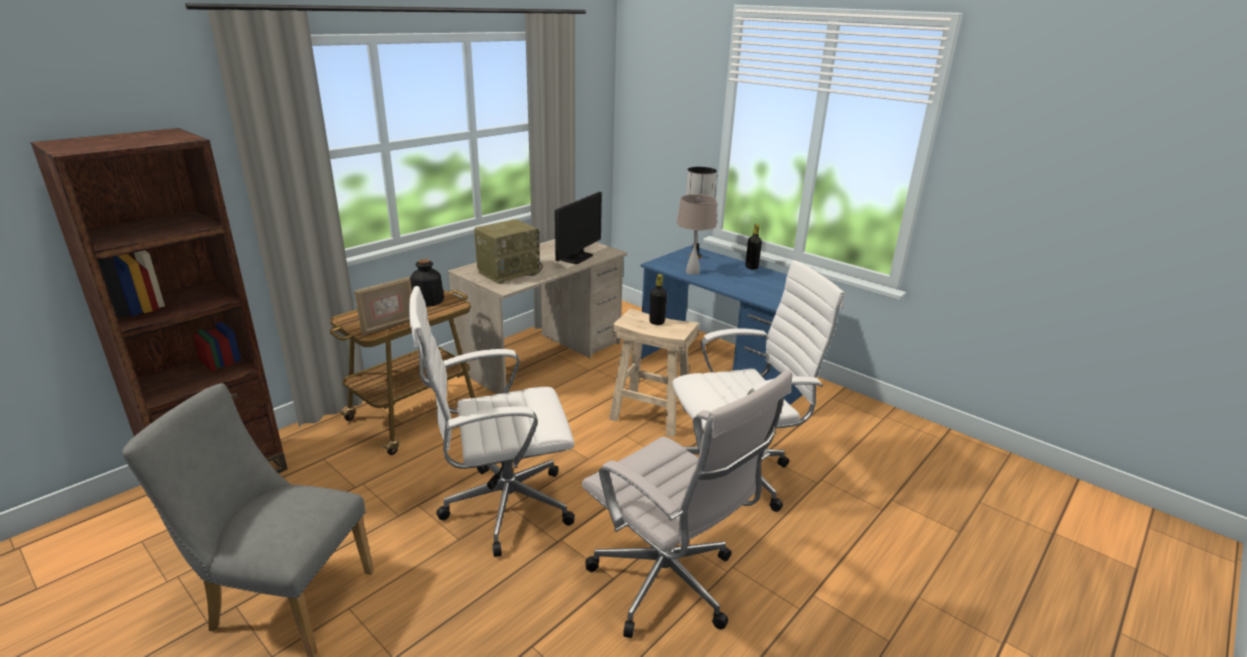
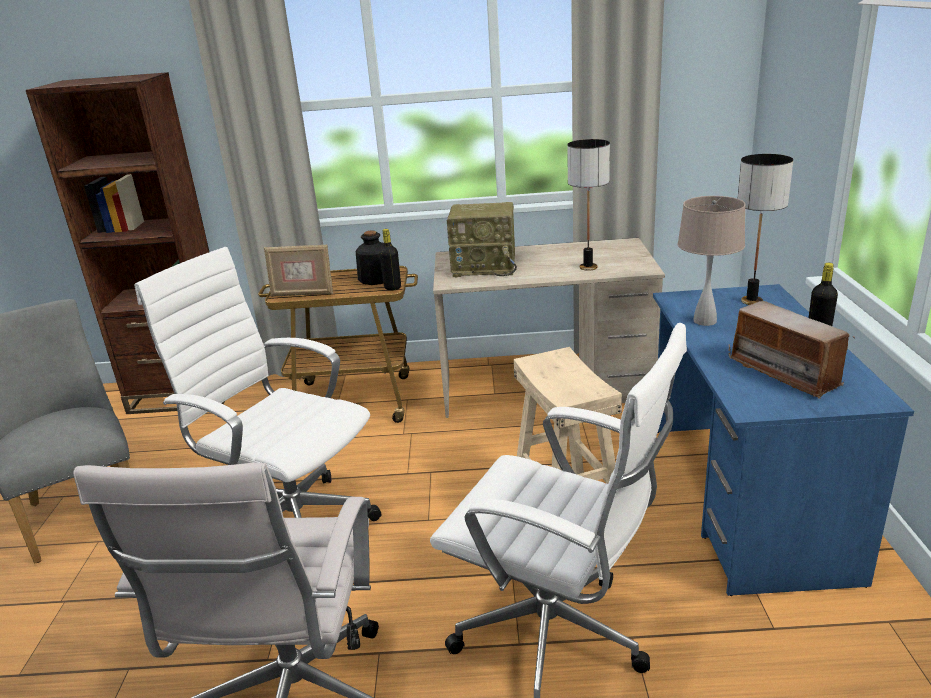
camera: 50 degrees right, 0 degrees up
monitor [555,192,602,264] -> table lamp [567,139,610,271]
black bottle [649,274,667,325] -> black bottle moved to [379,229,401,291]
none -> radio [729,301,855,399]

